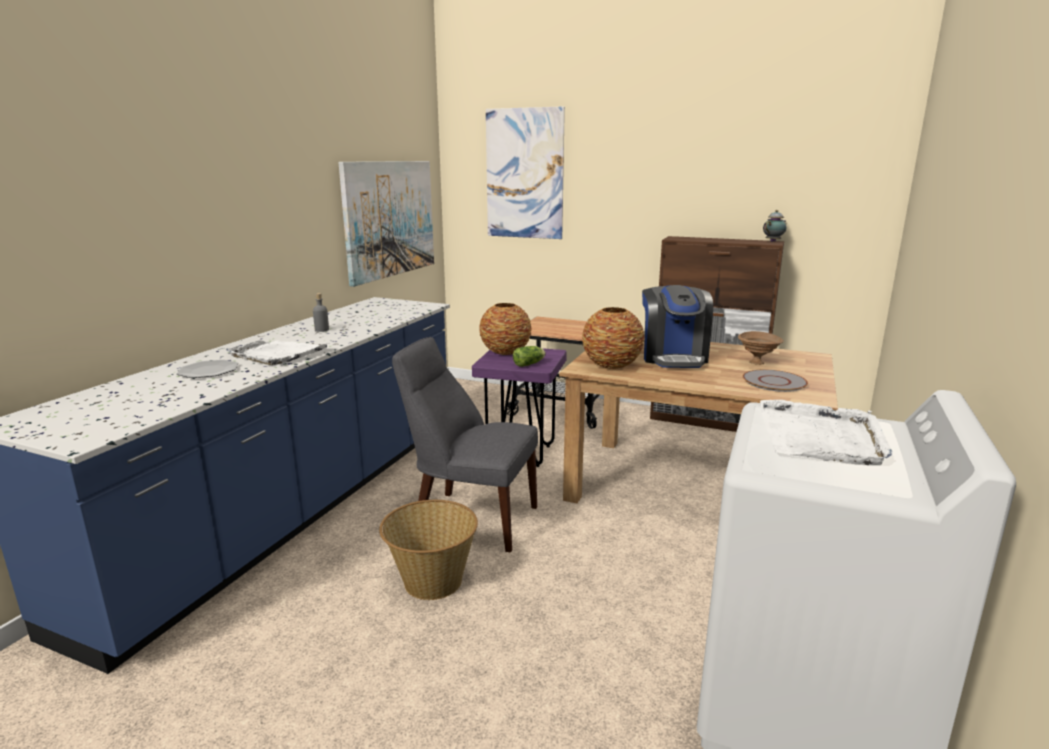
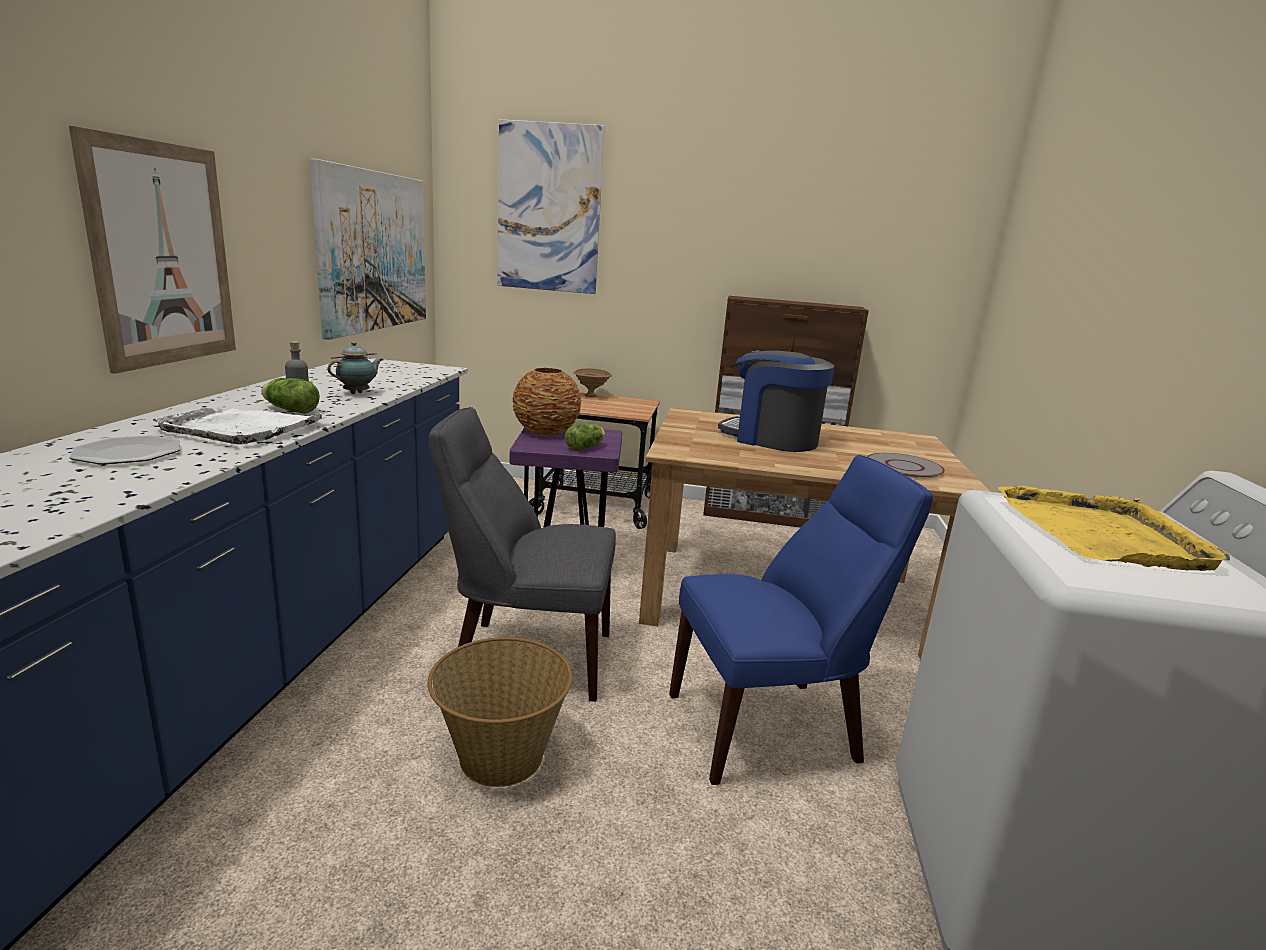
camera: 15 degrees left, 0 degrees up
vase [582,307,644,369] -> none
coffee machine [642,285,713,368] -> coffee machine turned 135 degrees clockwise [718,350,834,452]
brown bowl [738,331,784,365] -> brown bowl moved to [573,368,612,397]
white tray [760,400,893,465] -> yellow tray [998,486,1230,571]
teapot [763,210,786,242] -> teapot moved to [328,341,383,394]
none -> picture [69,126,236,374]
none -> lettuce [261,378,320,414]
none -> blue chair [669,455,933,785]

